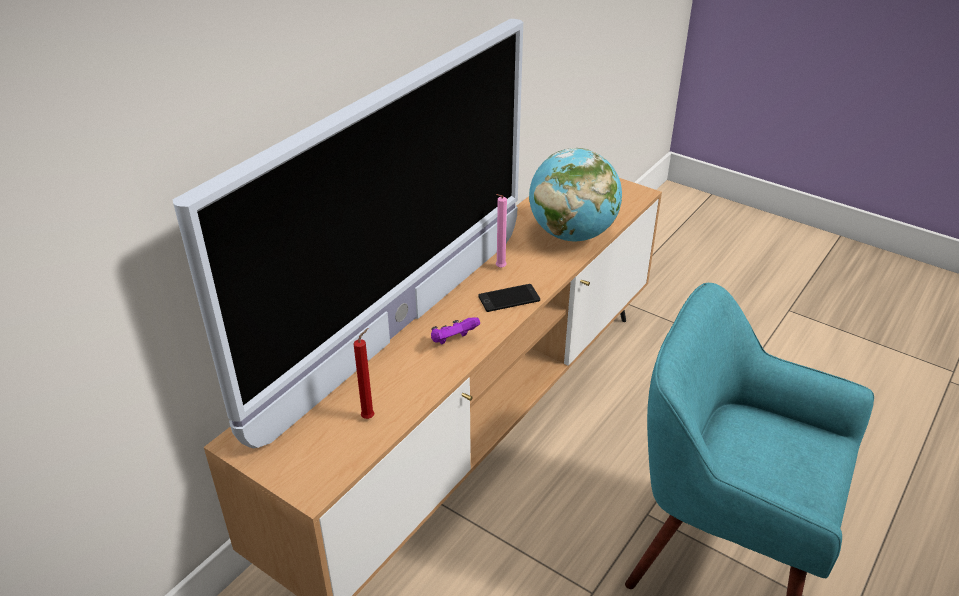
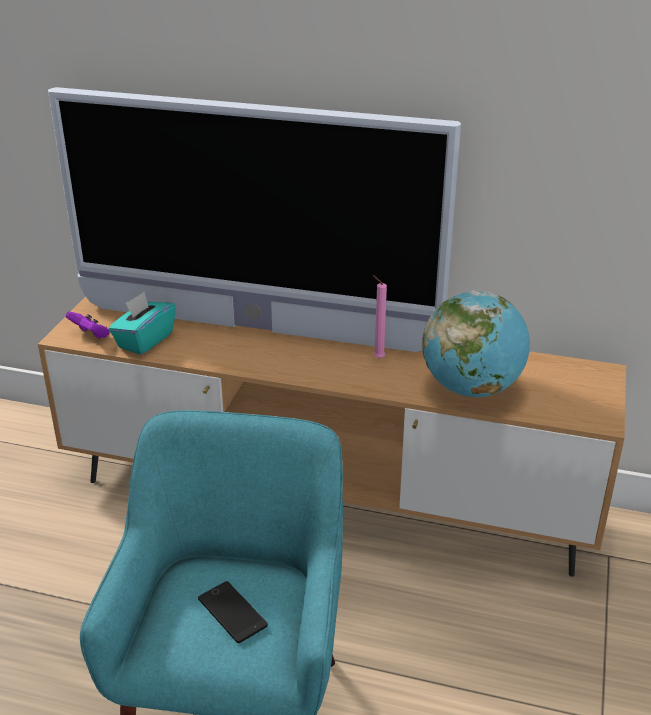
camera: 70 degrees right, 5 degrees down
red candle [354,328,374,419] -> turquoise tissue box [109,292,176,355]
purple game controller [431,317,480,344] -> purple game controller moved to [66,311,110,339]
phone [479,284,540,312] -> phone moved to [198,581,268,643]

